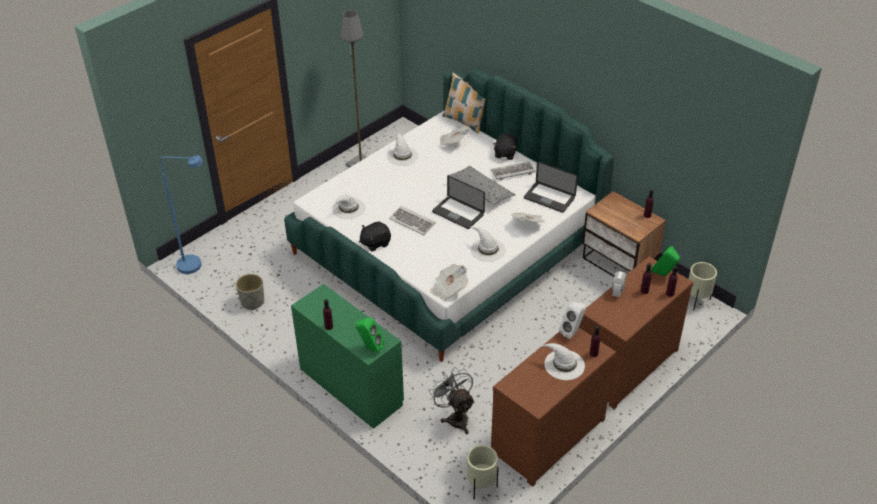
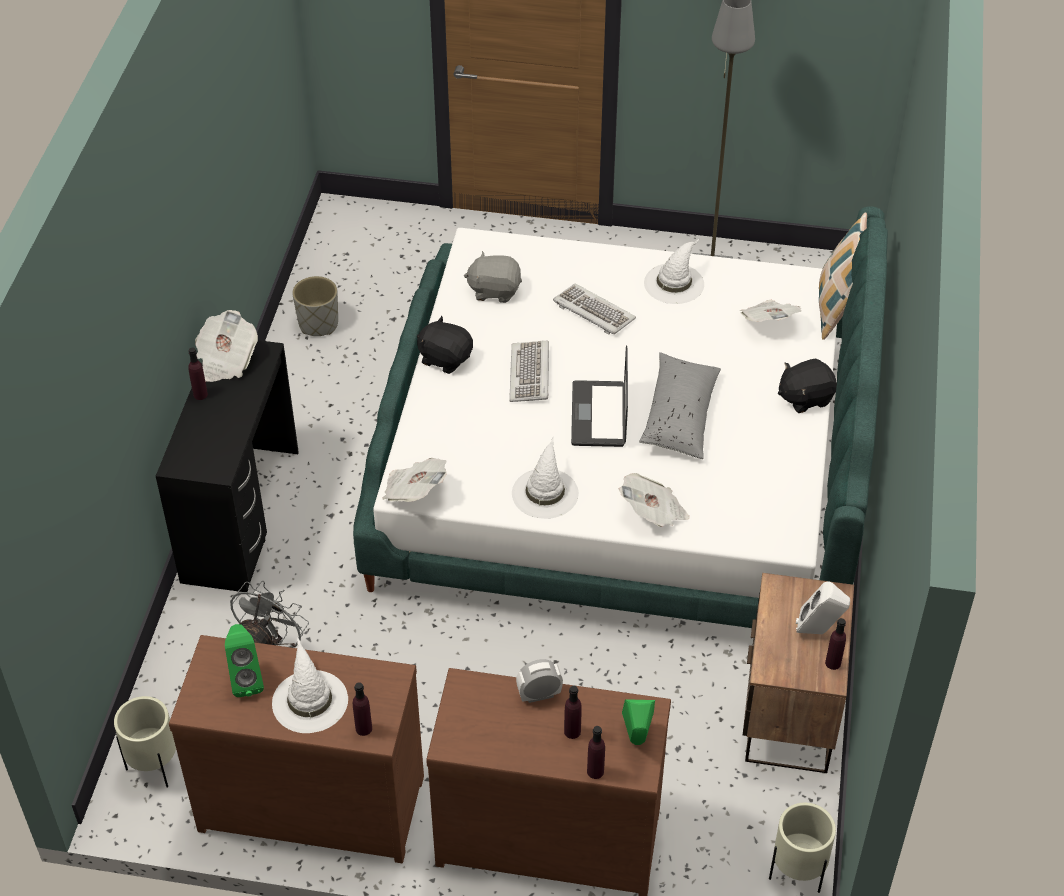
camera: 55 degrees right, 5 degrees up
blue floor lamp [160,155,203,274] -> none
green desk [291,284,404,429] -> black desk [156,340,299,592]
white hat [331,194,366,219] -> grey plush toy [464,251,522,303]
green speaker [356,317,384,353] -> green speaker moved to [225,624,264,697]
keyboard [491,162,536,181] -> keyboard moved to [553,283,636,335]
laptop [524,161,578,213] -> none
white speaker [559,302,586,339] -> white speaker moved to [796,581,850,634]
none -> newspaper [195,310,258,382]

